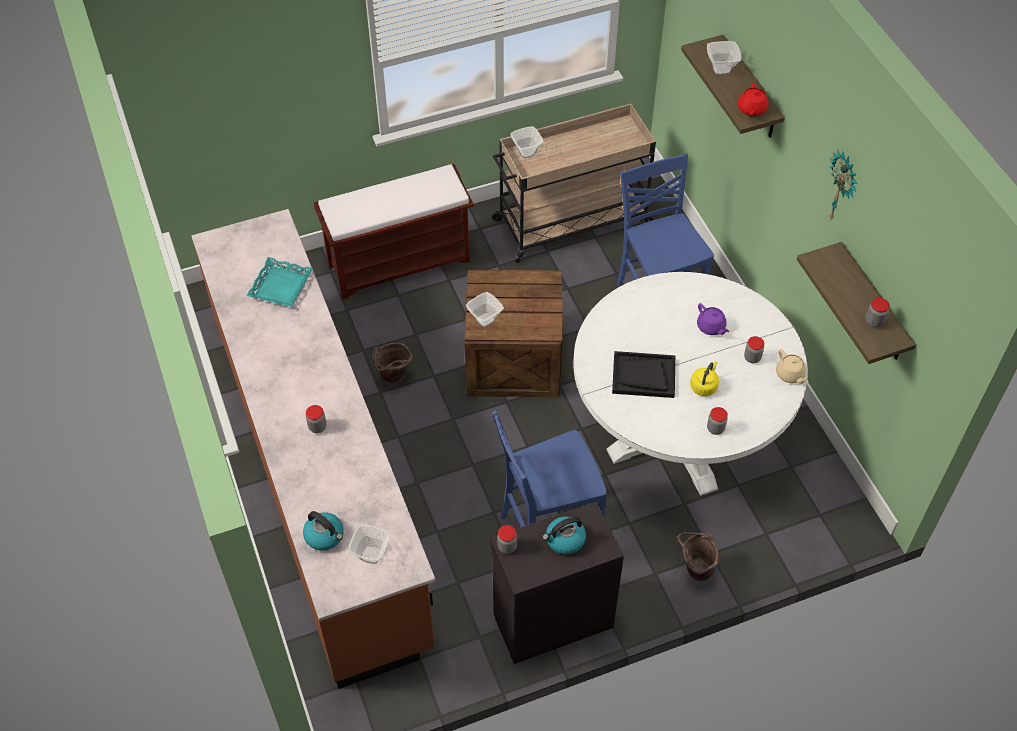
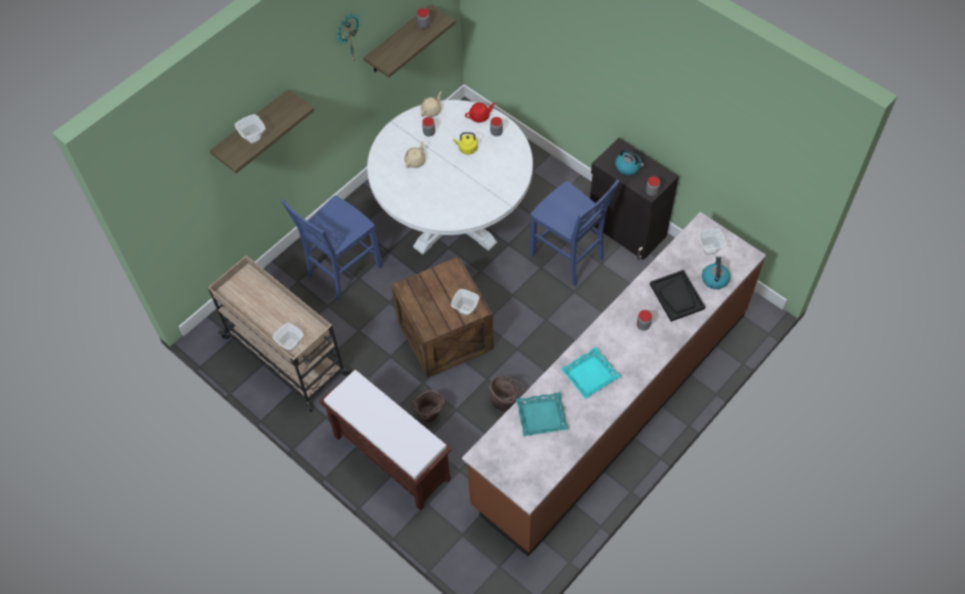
camera: 115 degrees left, 5 degrees up
black tray [612,351,675,398] -> black tray moved to [650,270,705,322]
brown bucket [678,532,719,581] -> brown bucket moved to [412,390,445,423]
purple teapot [697,303,729,335] -> beige teapot [404,141,426,168]
red teapot [738,83,768,116] -> red teapot moved to [465,103,495,123]
none -> turquoise tray [561,347,621,399]

